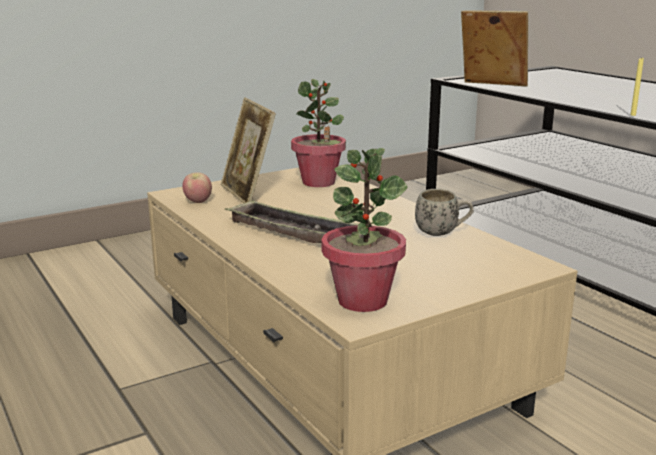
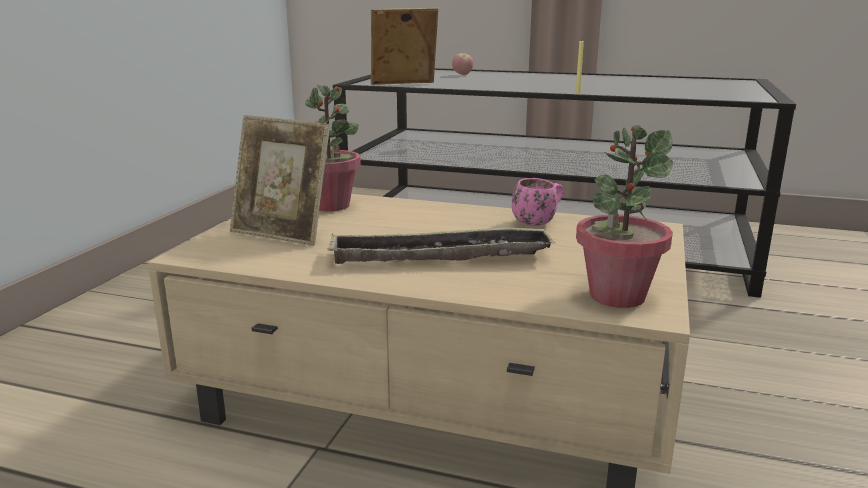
camera: 40 degrees left, 0 degrees up
apple [182,172,212,203] -> apple moved to [452,53,473,75]
white mug [415,189,474,236] -> pink mug [512,178,564,226]

